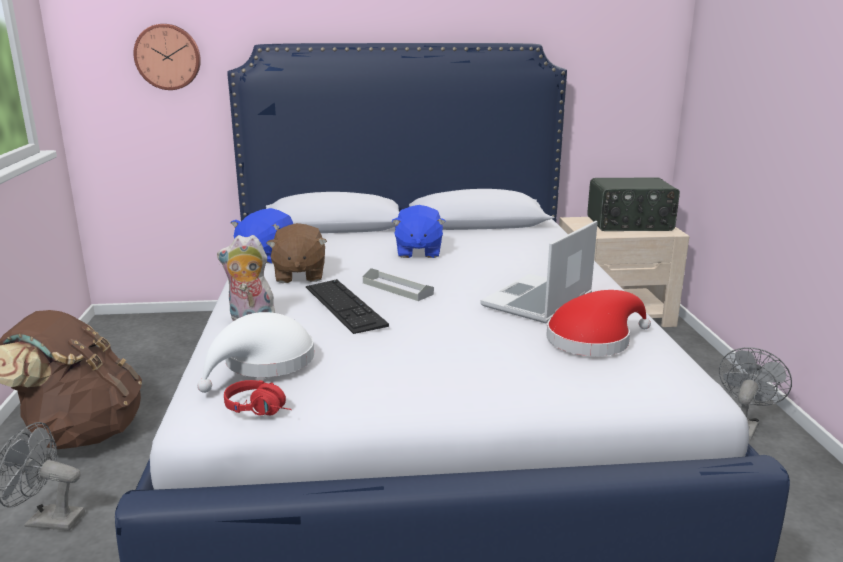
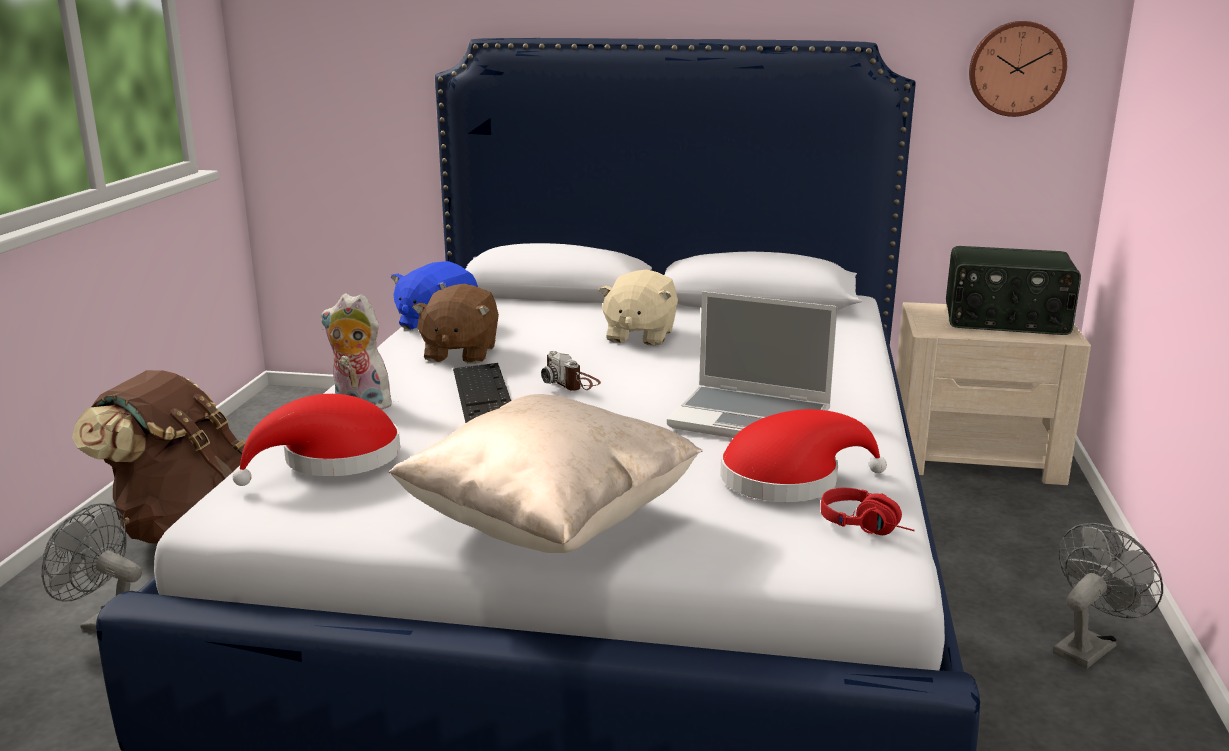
camera: 15 degrees right, 0 degrees up
wall clock [134,24,201,90] -> wall clock moved to [969,21,1067,117]
white hat [197,312,314,393] -> red hat [232,394,400,486]
red headphones [224,380,292,415] -> red headphones moved to [821,487,915,535]
grey tray [363,268,434,301] -> camera [541,351,601,391]
blue plush toy [392,205,446,258] -> beige plush toy [598,269,678,346]
laptop [480,221,598,323] -> laptop turned 120 degrees counterclockwise [667,291,837,438]
none -> beige pillow [388,394,702,553]

